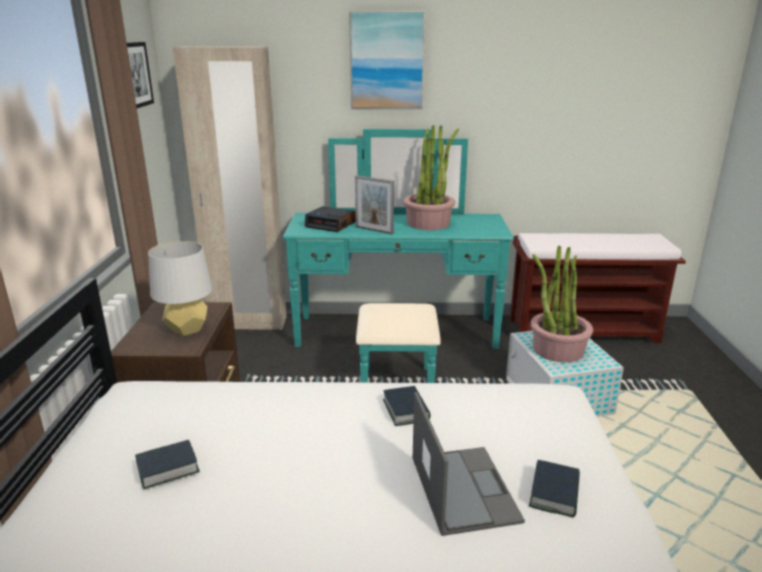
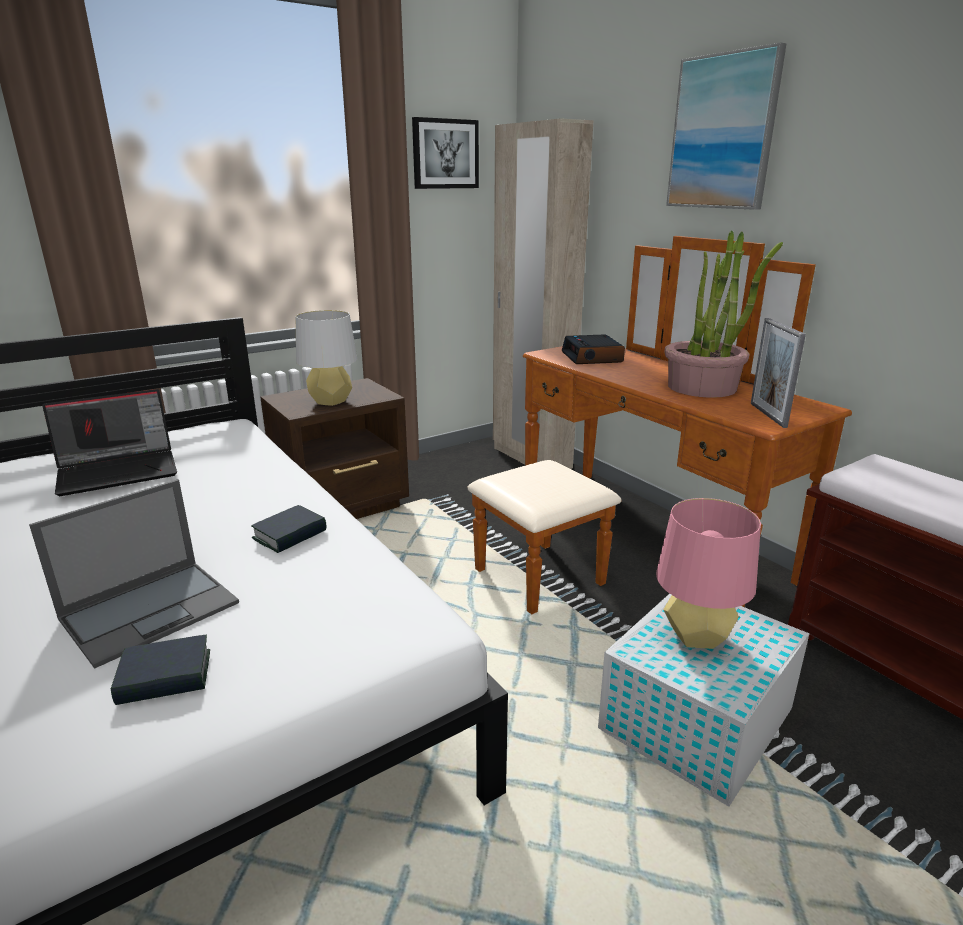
camera: 55 degrees right, 0 degrees up
book [135,440,200,489] -> laptop [42,389,177,496]
turquoise dresser [283,129,514,383] -> brown dresser [468,236,852,614]
picture frame [355,175,394,234] -> picture frame moved to [751,318,806,428]
potted plant [531,245,593,363] -> pink table lamp [656,498,761,649]

